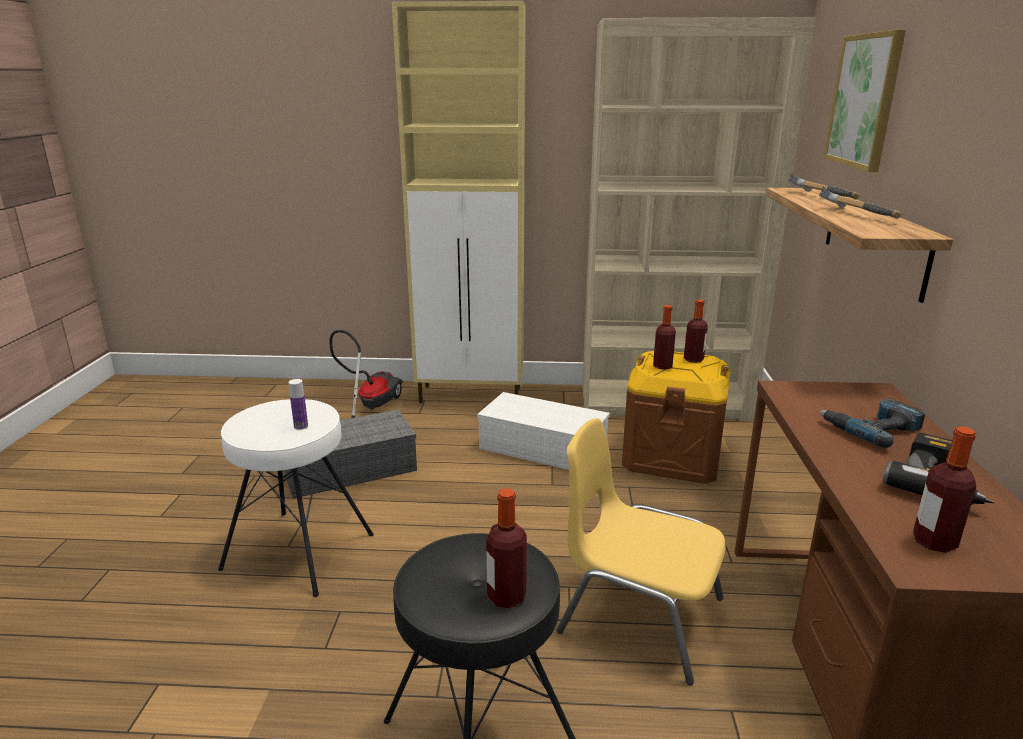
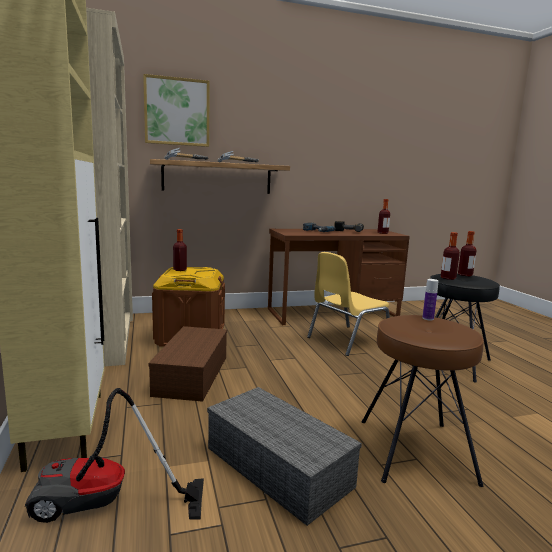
camera: 110 degrees left, 10 degrees down
white stool [218,399,374,597] -> brown stool [362,315,484,487]
white storage box [477,392,610,470] -> brown storage box [149,326,227,402]
yellow chair [557,418,726,685] -> yellow chair turned 45 degrees clockwise [307,252,390,356]
bottle [653,305,676,370] -> bottle moved to [441,232,460,280]

